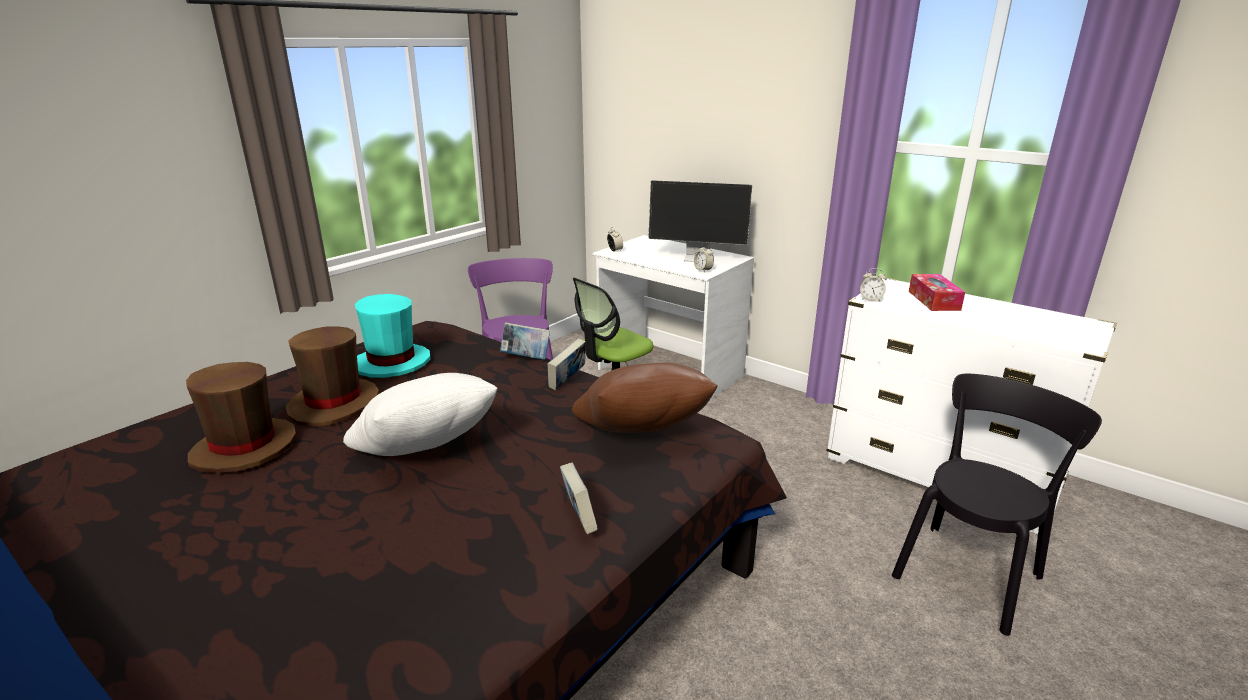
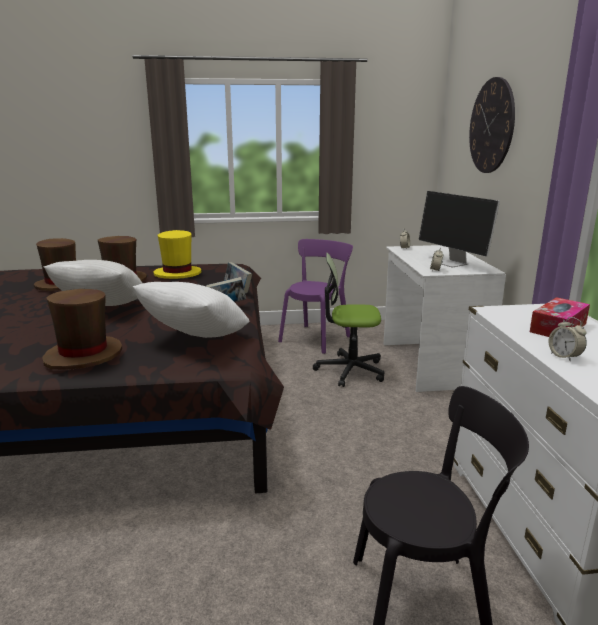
camera: 45 degrees right, 5 degrees down
turquoise hat [355,294,431,378] -> yellow hat [153,230,201,279]
book [560,463,598,534] -> brown hat [42,289,122,370]
brown pillow [572,363,717,433] -> white pillow [133,282,249,338]
alarm clock [860,268,887,302] -> alarm clock moved to [548,317,587,362]
none -> wall clock [469,77,515,173]

